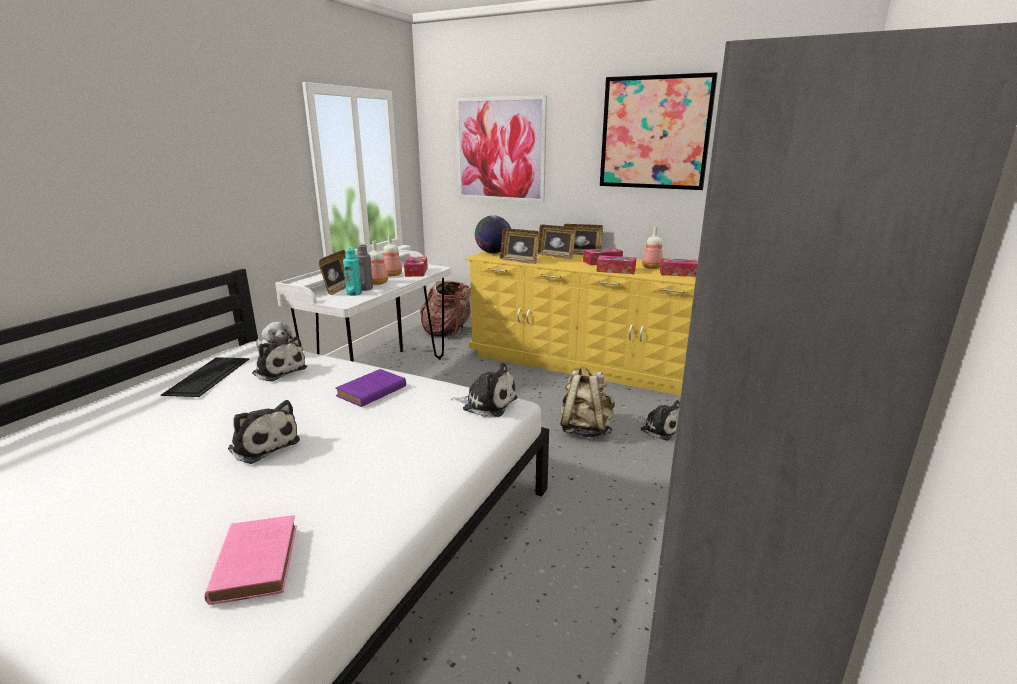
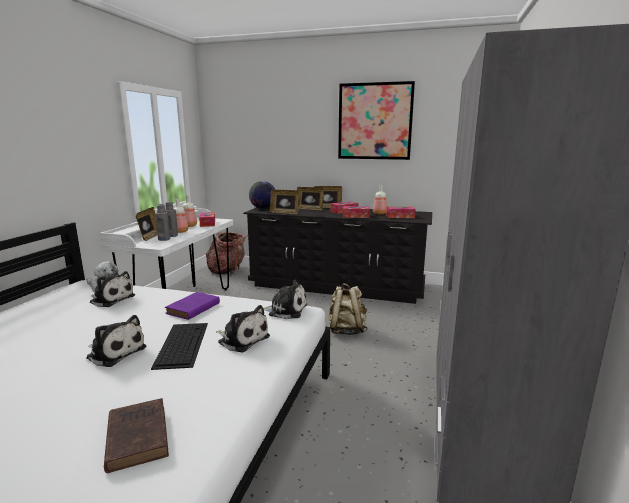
camera: 10 degrees left, 5 degrees down
keyboard [161,357,249,397] -> keyboard moved to [151,323,208,370]
pink book [205,515,297,605] -> brown book [104,398,169,473]
turquoise bottle [343,247,362,296] -> grey bottle [155,204,170,241]
picture [456,95,547,203] -> none
yellow dresser [465,251,696,396] -> black dresser [243,207,432,304]
plush toy [633,400,680,441] -> plush toy moved to [216,305,270,352]

